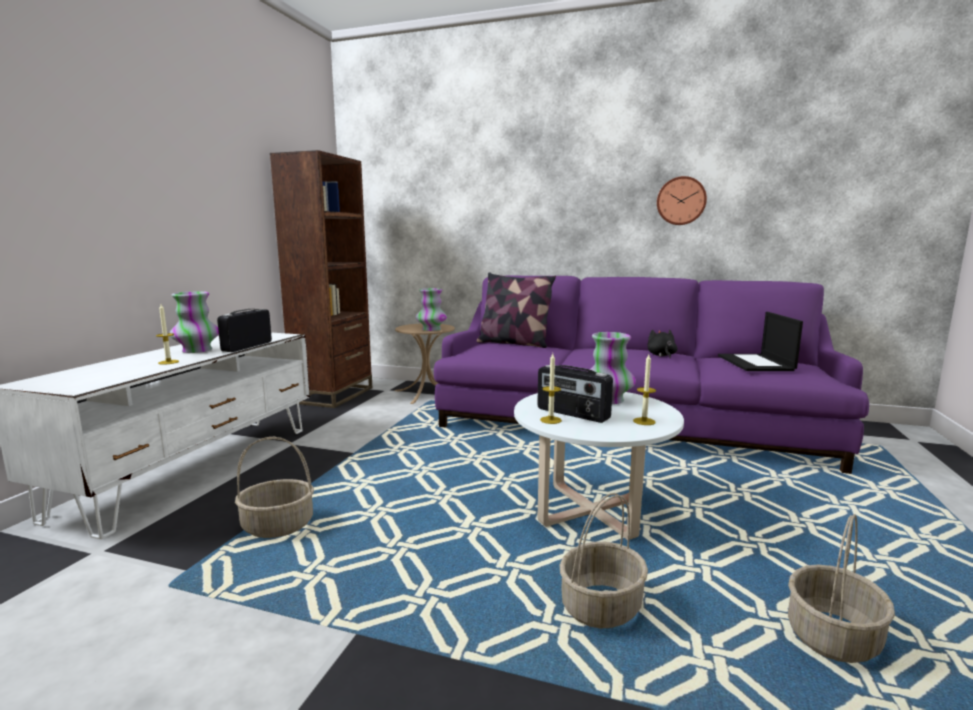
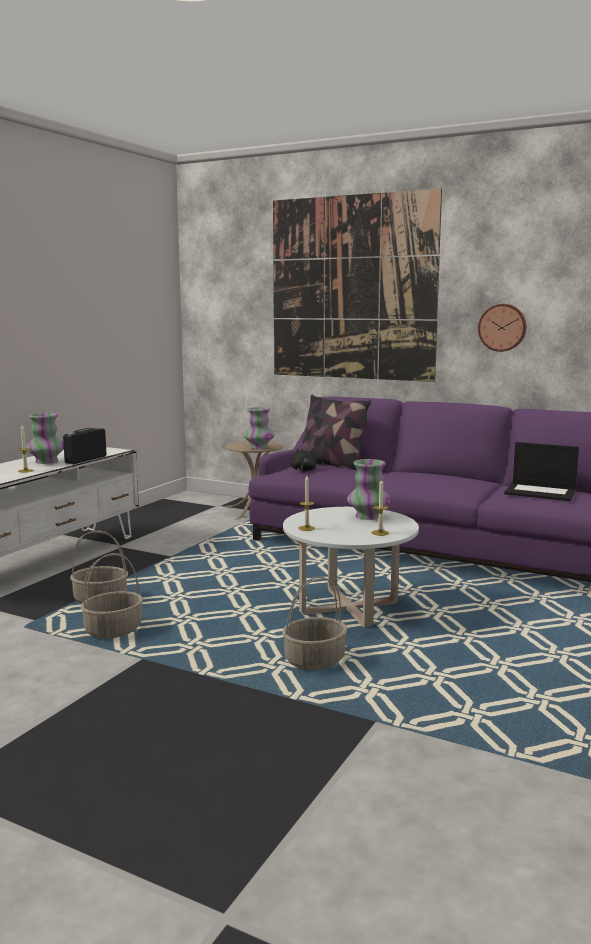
camera: 10 degrees right, 0 degrees up
brown bookcase [270,150,372,408] -> none
radio [537,365,613,423] -> none
black plush toy [647,330,677,358] -> black plush toy moved to [291,448,316,473]
laptop [718,312,803,371] -> laptop turned 75 degrees counterclockwise [504,442,579,501]
basket [788,514,895,663] -> basket moved to [81,553,143,638]
none -> picture [273,189,442,382]

